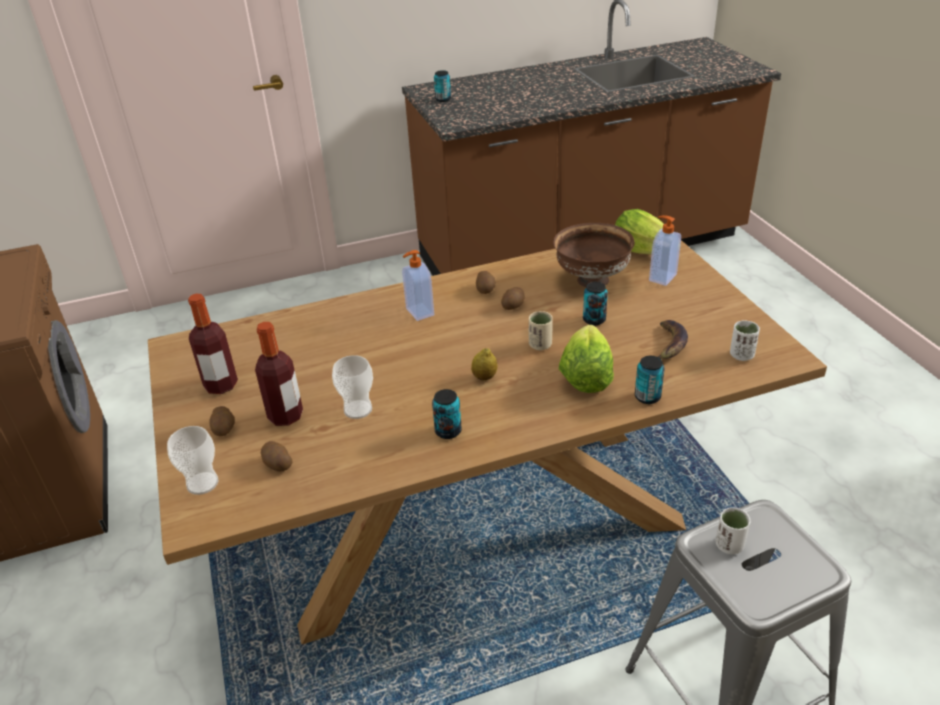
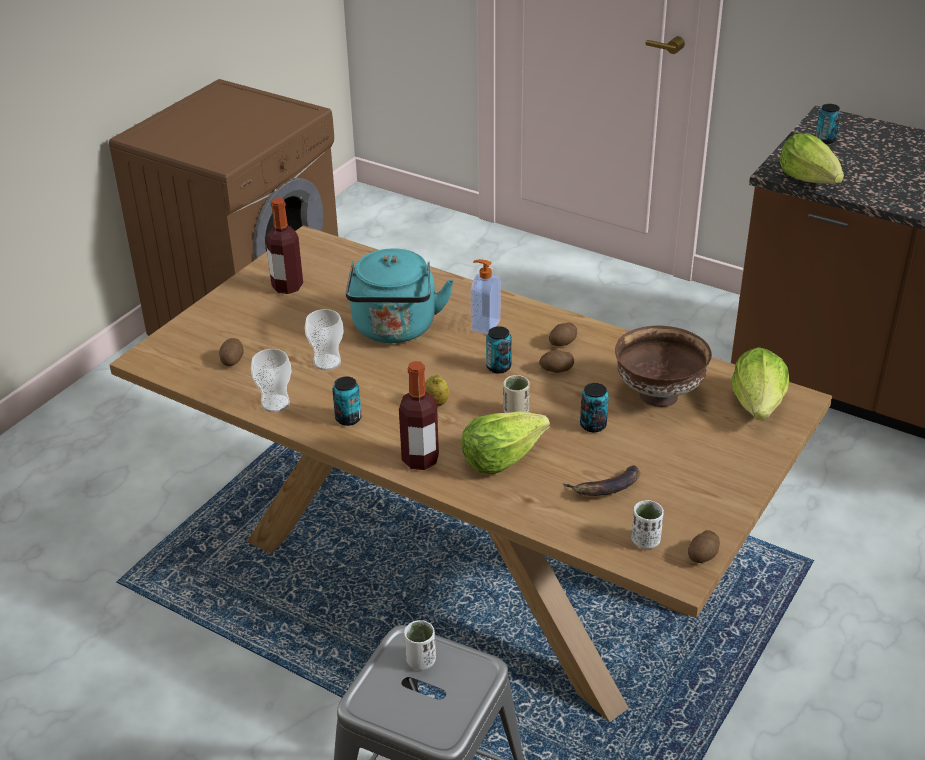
camera: 50 degrees right, 0 degrees up
cup [167,426,218,495] -> cup moved to [251,349,292,412]
potato [209,406,235,436] -> potato moved to [688,530,720,563]
bottle [255,322,303,426] -> bottle moved to [399,361,439,470]
can [635,356,665,404] -> can moved to [486,326,512,373]
soap dispenser [649,215,681,286] -> none
none -> turquoise kettle [346,248,454,343]
none -> lettuce [779,134,844,184]

